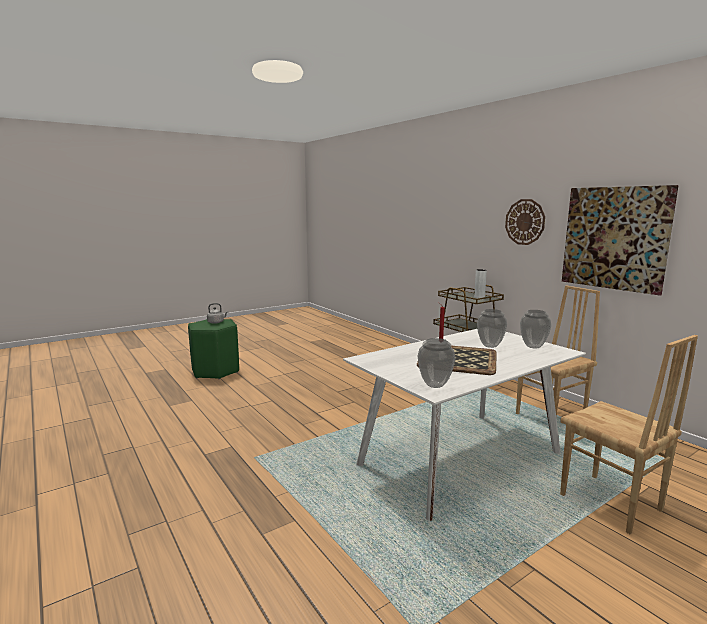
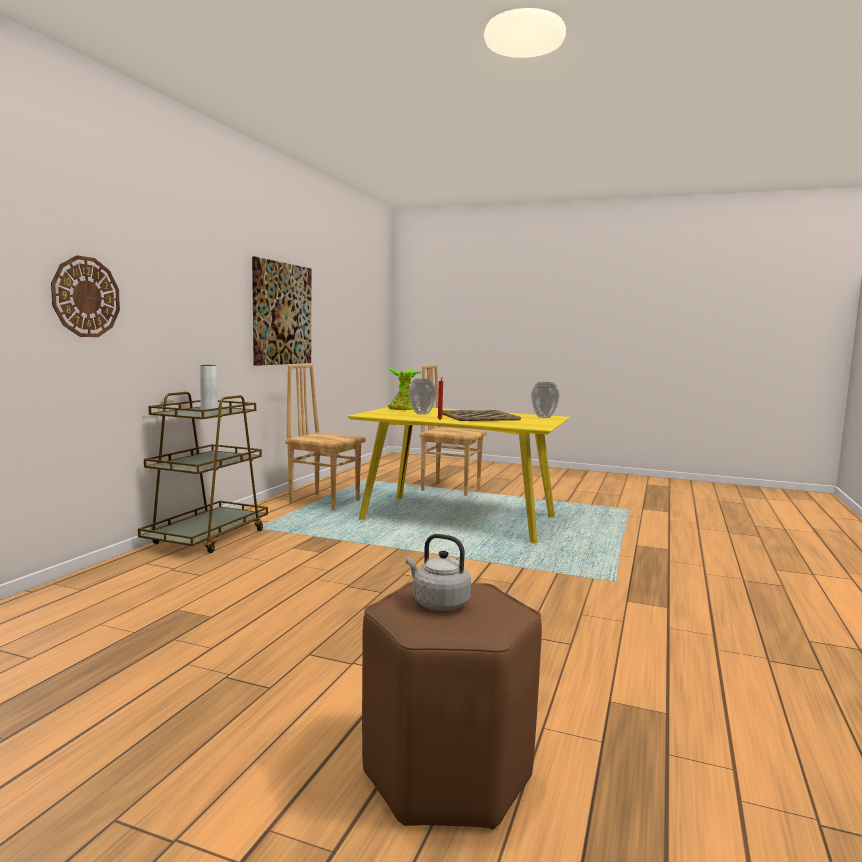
camera: 125 degrees left, 5 degrees down
green stool [188,319,239,379] -> brown stool [362,582,542,829]
white dining table [343,329,586,521] -> yellow dining table [347,407,570,543]
wall clock [505,199,545,245] -> wall clock moved to [51,255,120,337]
vase [520,310,551,349] -> potted plant [388,368,422,410]
brown chair [560,335,698,534] -> brown chair turned 90 degrees counterclockwise [420,365,487,496]

